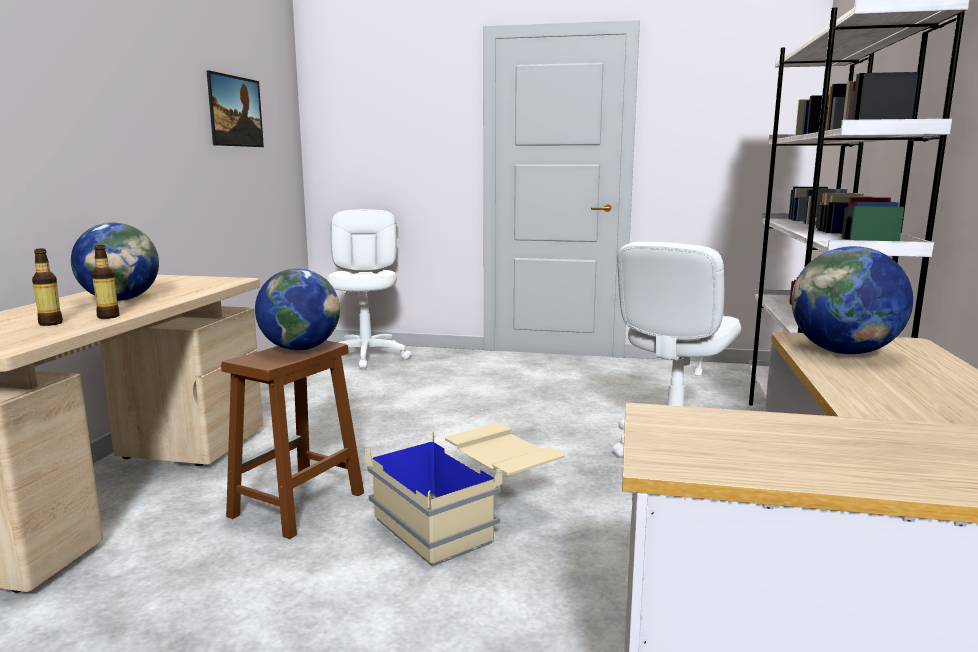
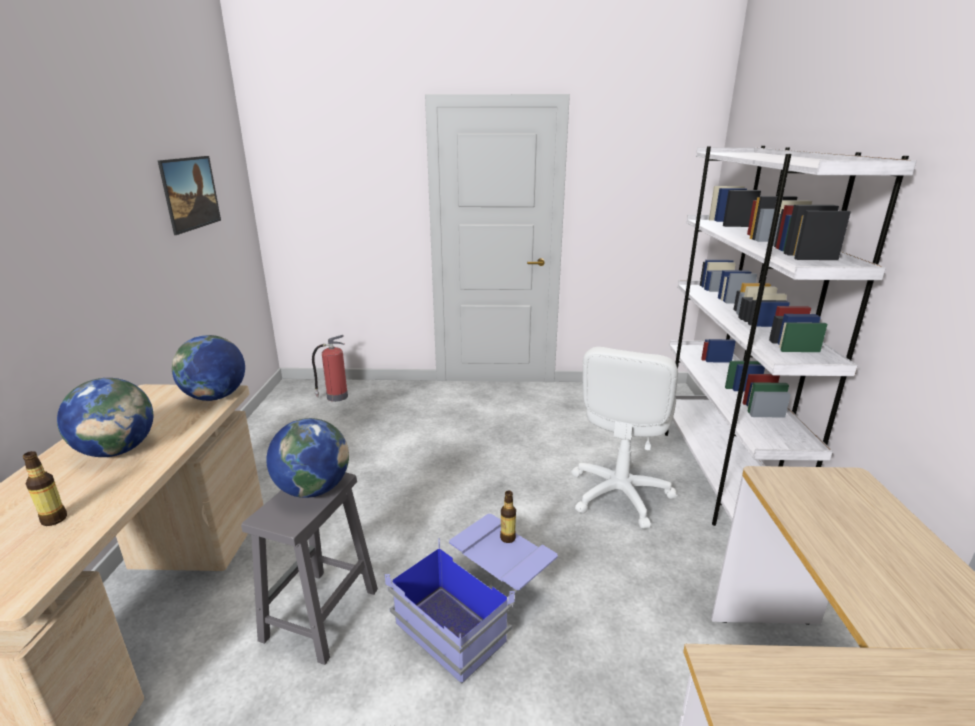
camera: 10 degrees left, 10 degrees up
bottle [92,245,120,319] -> bottle moved to [500,491,516,543]
brown stool [221,340,364,539] -> grey stool [241,472,378,665]
white office chair [326,209,411,369] -> fire extinguisher [312,335,348,402]
beige storage box [365,423,565,567] -> blue storage box [385,514,558,684]
globe [791,246,913,355] -> globe moved to [172,335,245,401]

